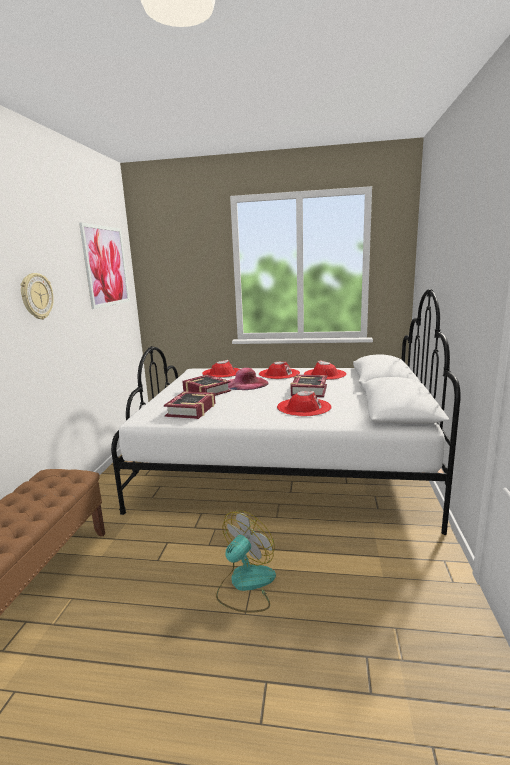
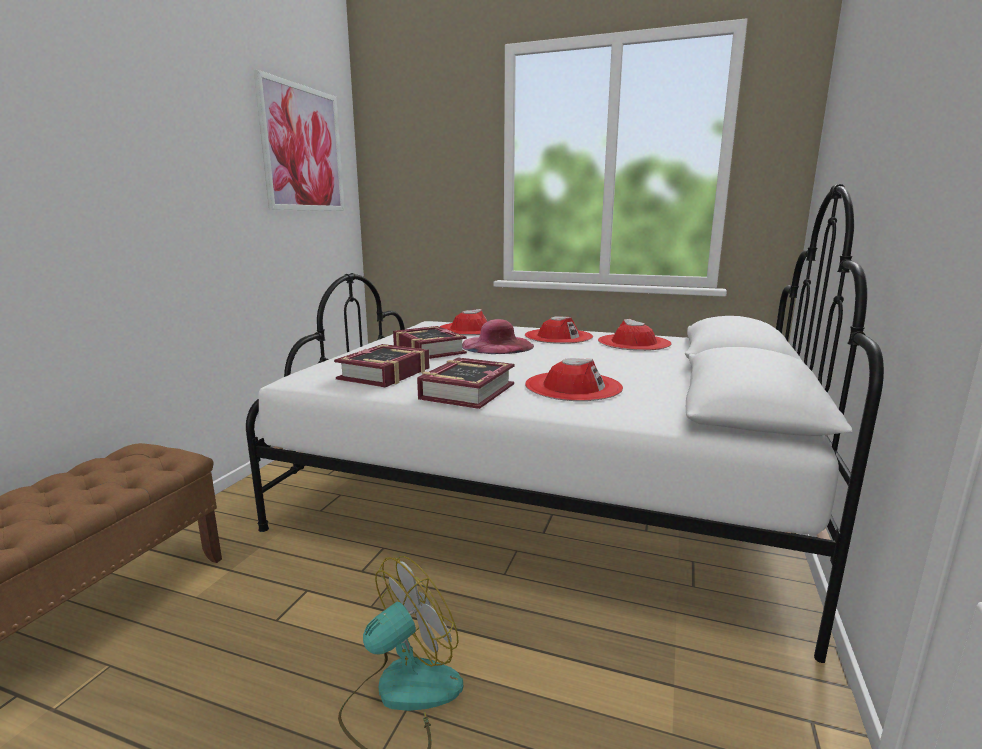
camera: 10 degrees right, 0 degrees up
wall clock [20,273,54,320] -> none
book [291,375,327,397] -> book moved to [417,358,514,409]

